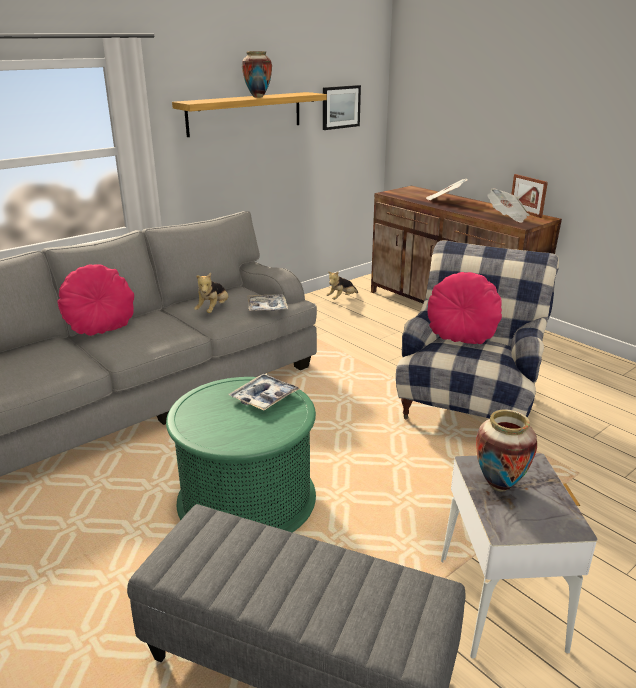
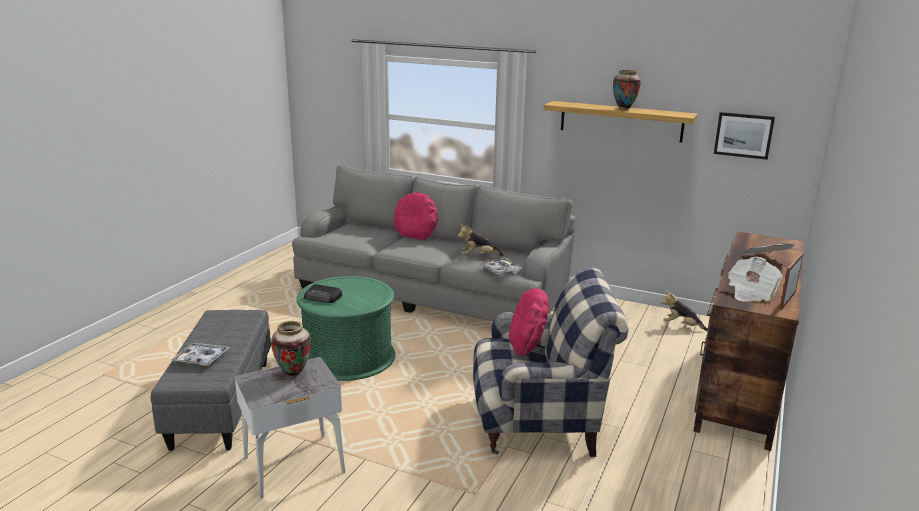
camera: 65 degrees right, 5 degrees down
tray [229,374,300,410] -> tray moved to [171,343,230,366]
none -> radio [304,284,342,303]

